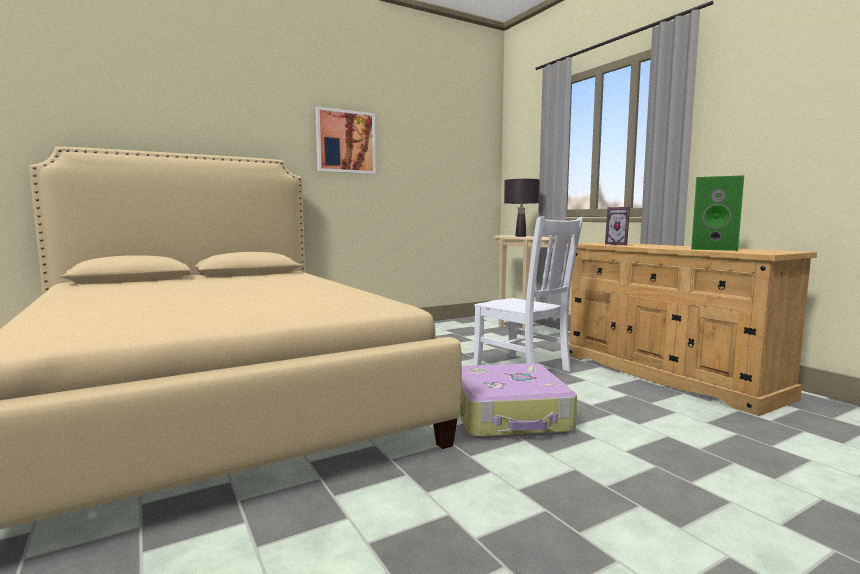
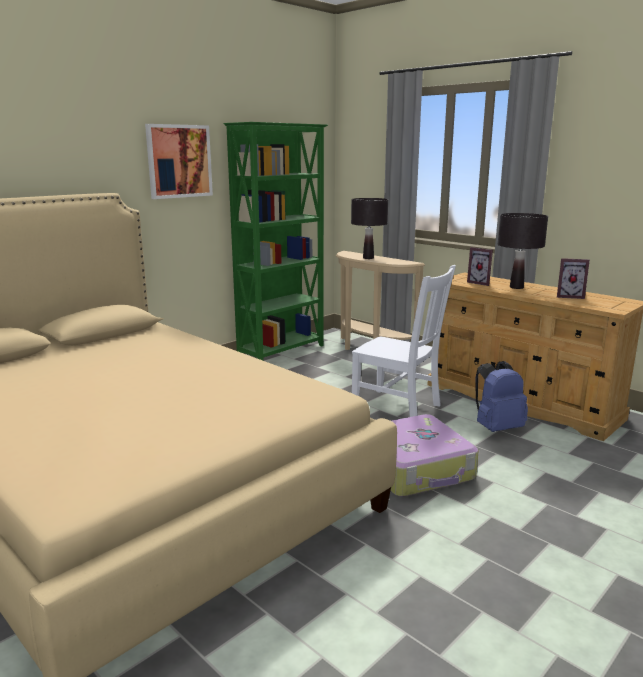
camera: 15 degrees left, 10 degrees up
green speaker [691,175,744,251] -> picture frame [557,258,590,299]
none -> green bookcase [223,122,328,361]
none -> blue backpack [476,361,528,432]
none -> black table lamp [498,213,548,289]

